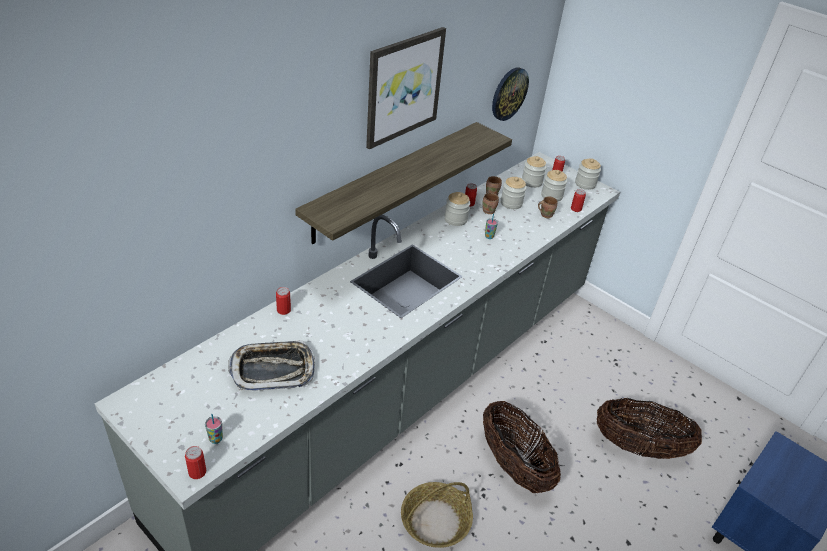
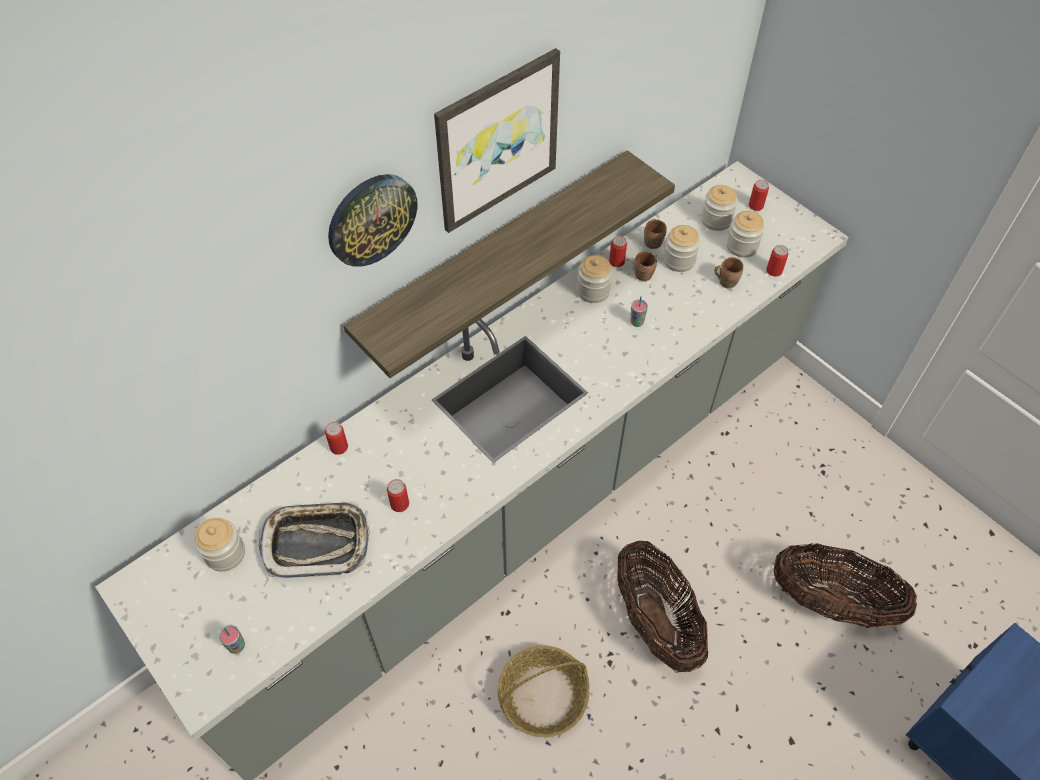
camera: 10 degrees right, 15 degrees up
can [185,446,207,479] -> can moved to [387,479,409,512]
wall clock [492,67,529,121] -> wall clock moved to [328,174,417,267]
jar [575,159,601,190] -> jar moved to [194,518,245,572]

